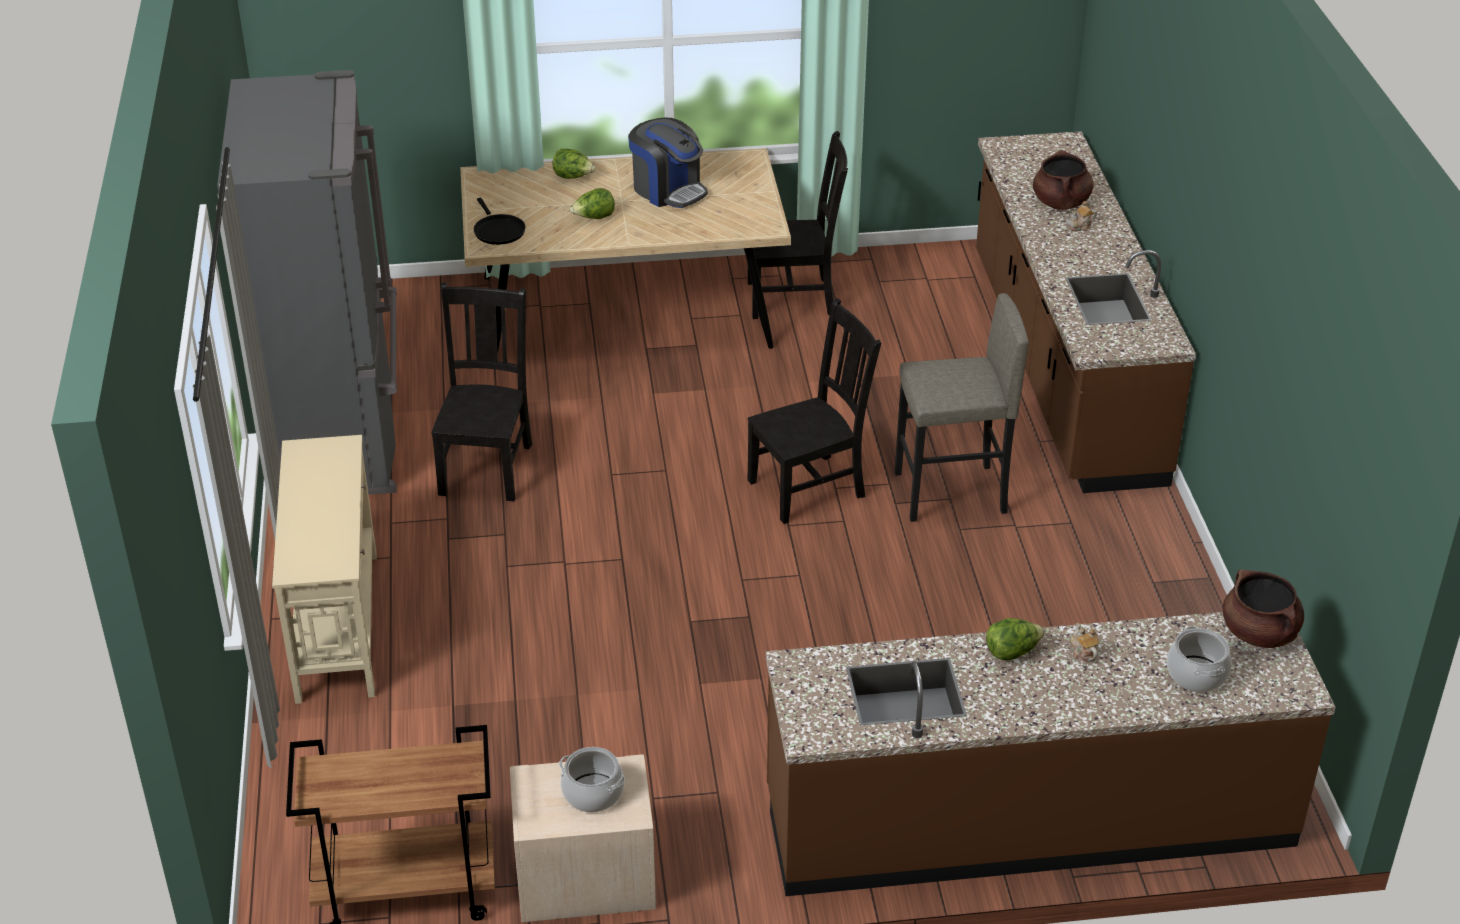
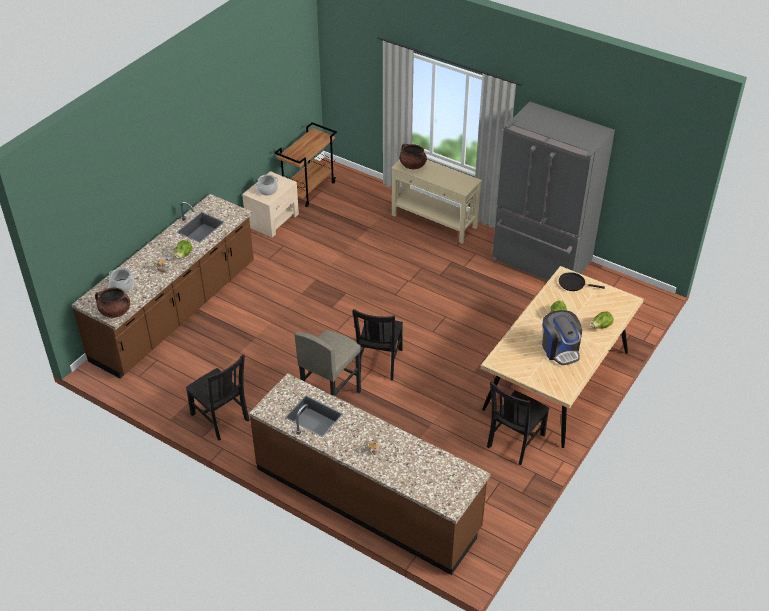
camera: 130 degrees right, 5 degrees up
black chair [431,283,532,501] -> black chair moved to [186,355,250,441]
coffee machine [628,117,708,208] -> coffee machine turned 105 degrees counterclockwise [542,310,582,365]
brown cooking pot [1033,150,1094,210] -> brown cooking pot moved to [399,144,427,169]

